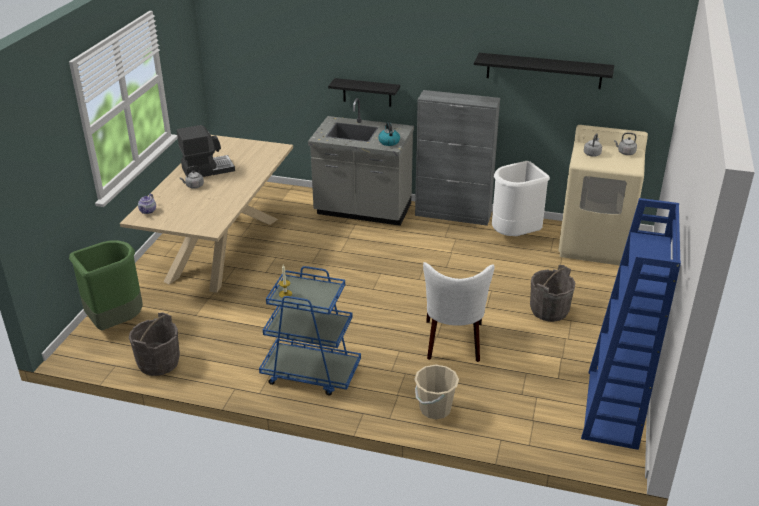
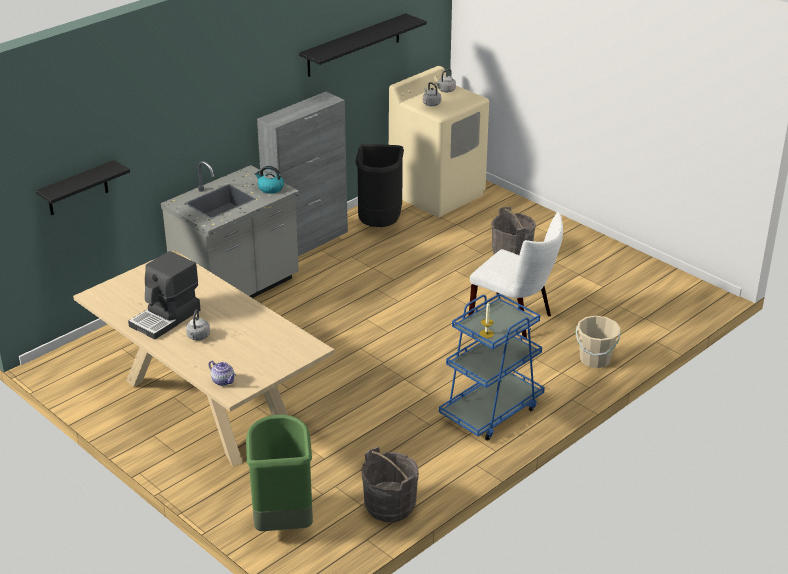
camera: 60 degrees left, 0 degrees up
coffee machine [177,125,235,177] -> coffee machine turned 150 degrees counterclockwise [128,251,201,340]
black shelf [328,78,400,107] -> black shelf moved to [36,160,130,215]
white trash can [492,161,550,236] -> black trash can [356,144,404,227]
blue bookcase [581,198,681,450] -> none

